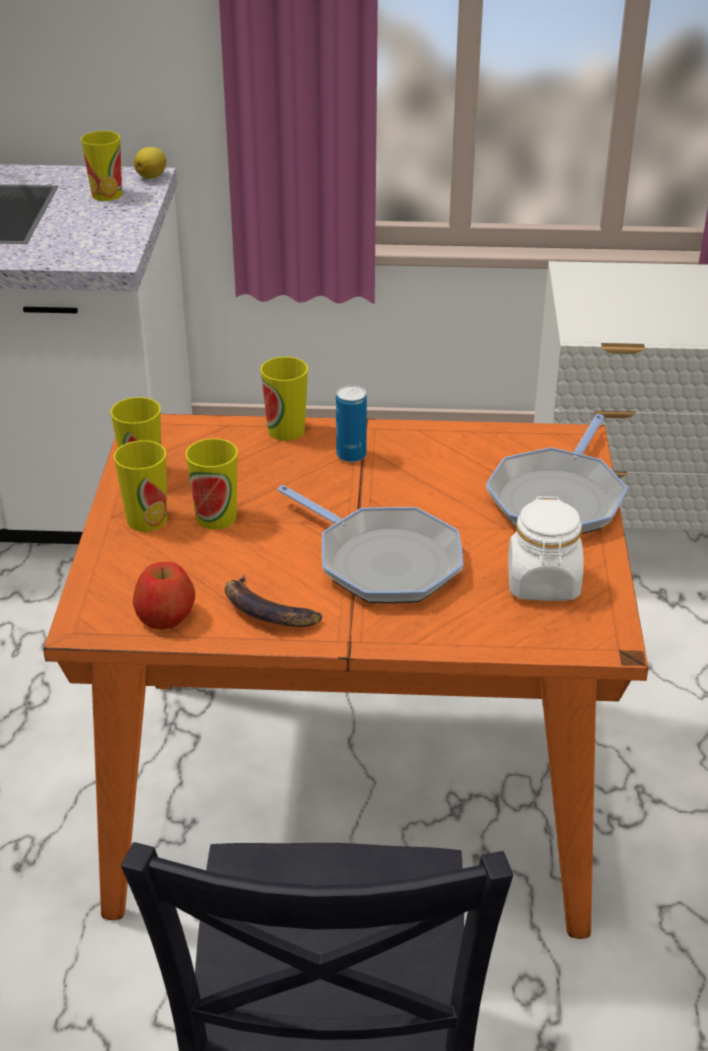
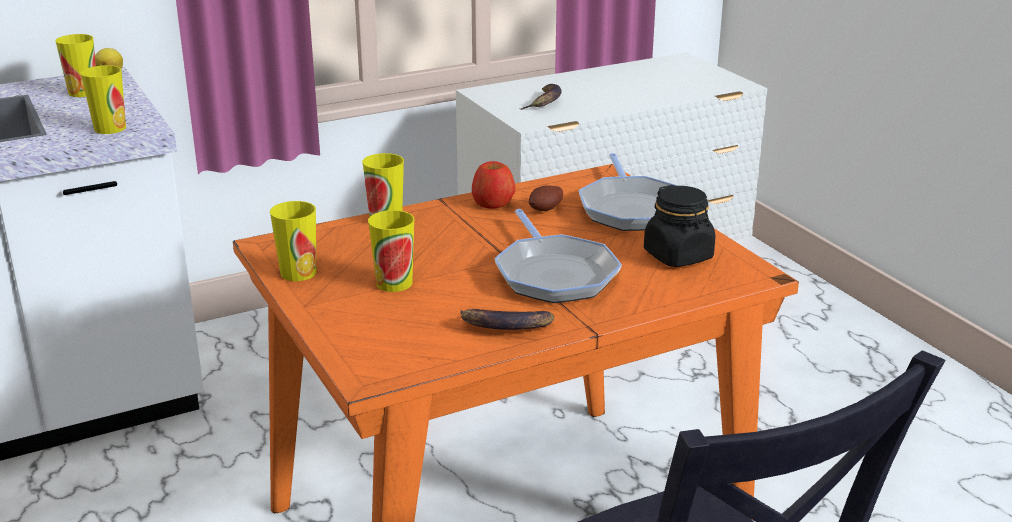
camera: 30 degrees left, 10 degrees down
cup [114,440,167,532] -> cup moved to [80,65,126,134]
apple [133,562,195,630] -> apple moved to [472,161,515,209]
frying pan [277,485,463,603] -> frying pan turned 60 degrees clockwise [494,209,622,303]
can [336,385,367,462] -> none
white jar [508,496,584,601] -> black jar [644,185,716,267]
none -> banana [519,84,562,110]
none -> potato [529,185,563,211]

